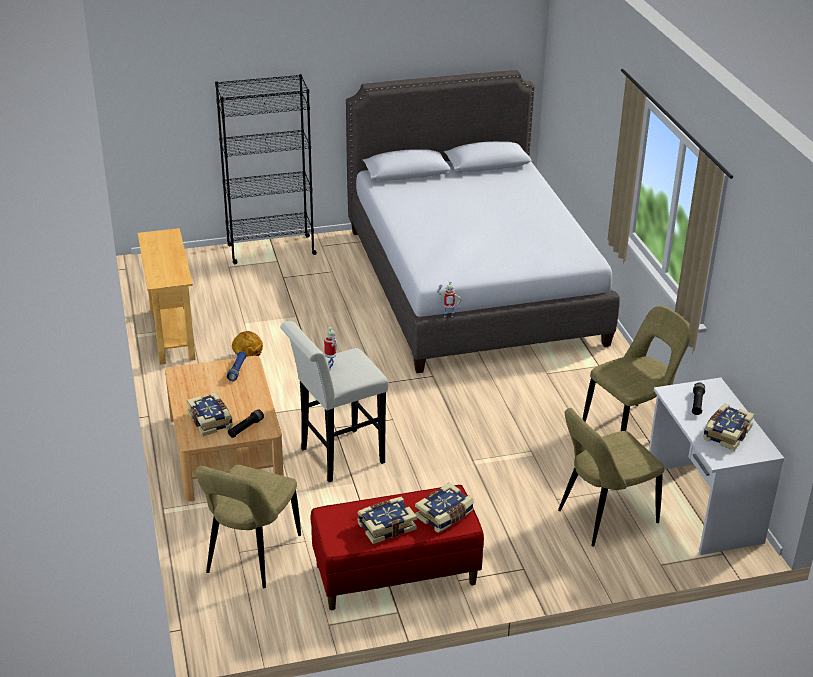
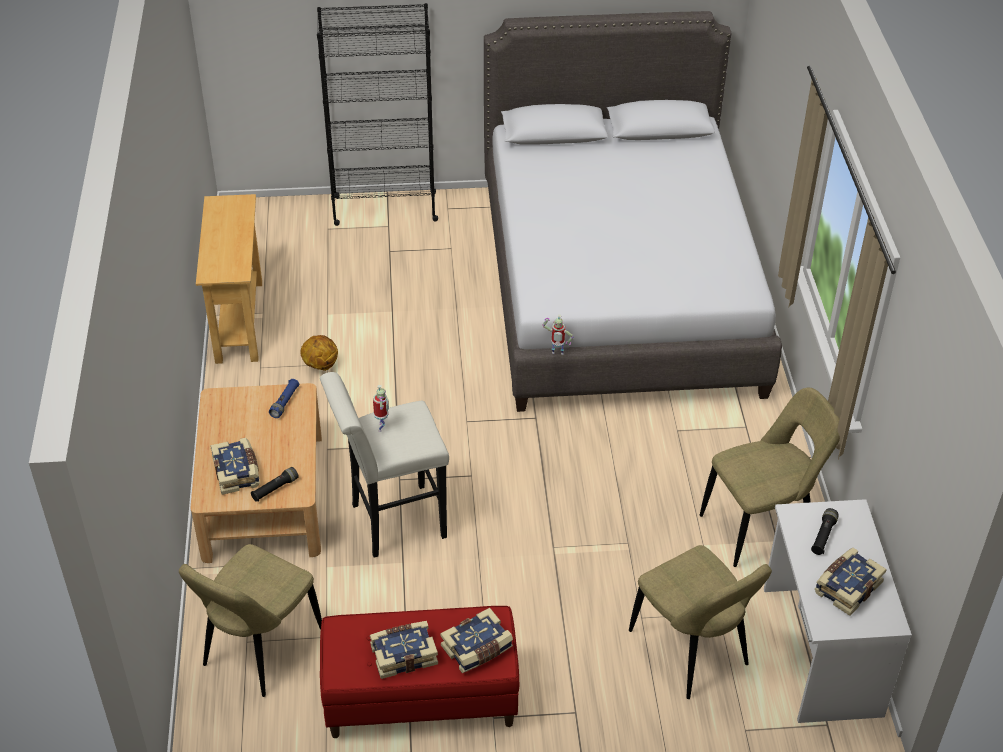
camera: 10 degrees right, 10 degrees up
beige chair [558,408,664,547] -> beige chair turned 105 degrees counterclockwise [629,545,772,699]

